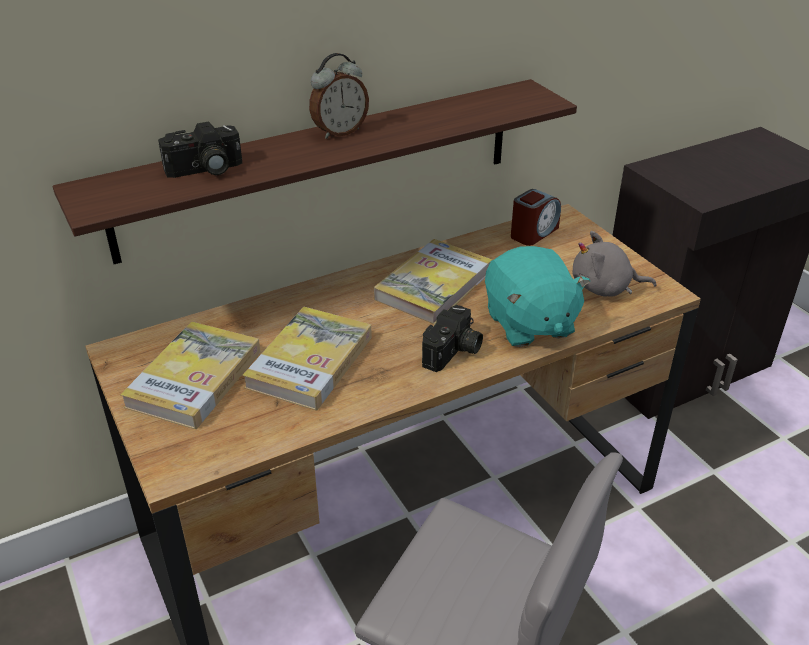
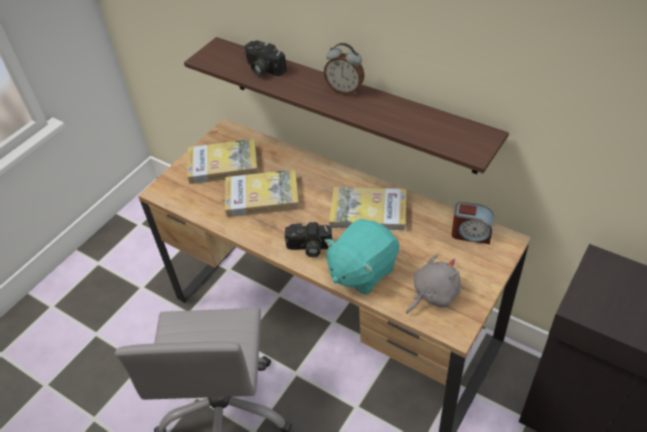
camera: 65 degrees right, 10 degrees up
grey plush toy [572,231,656,297] -> grey plush toy turned 75 degrees clockwise [406,253,461,314]

